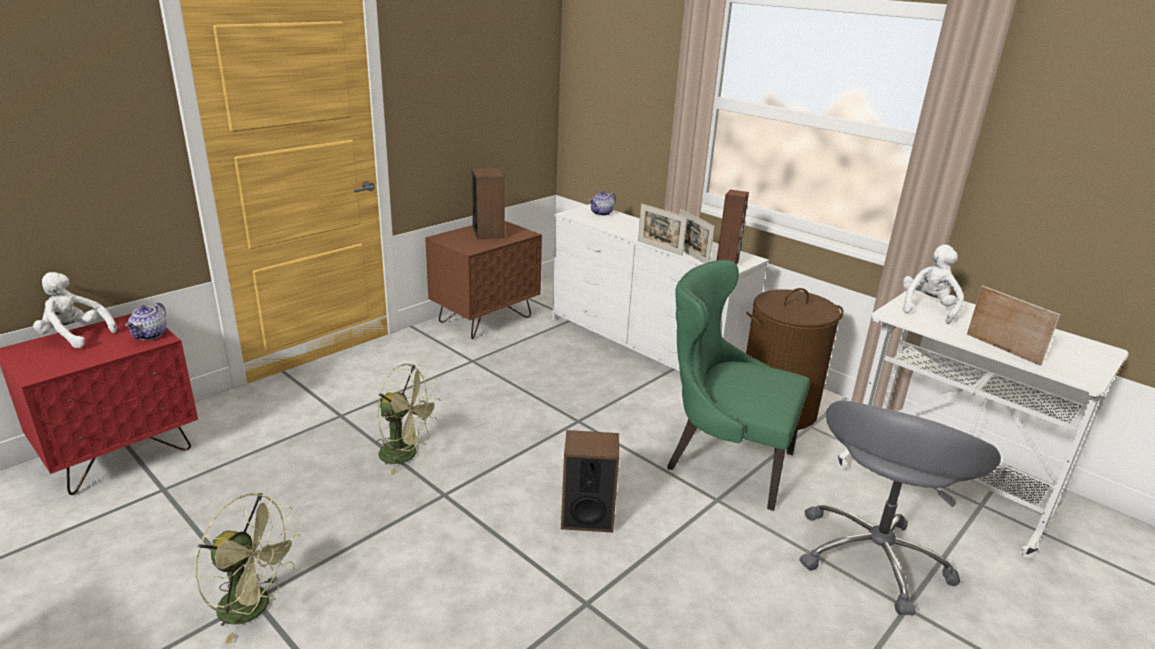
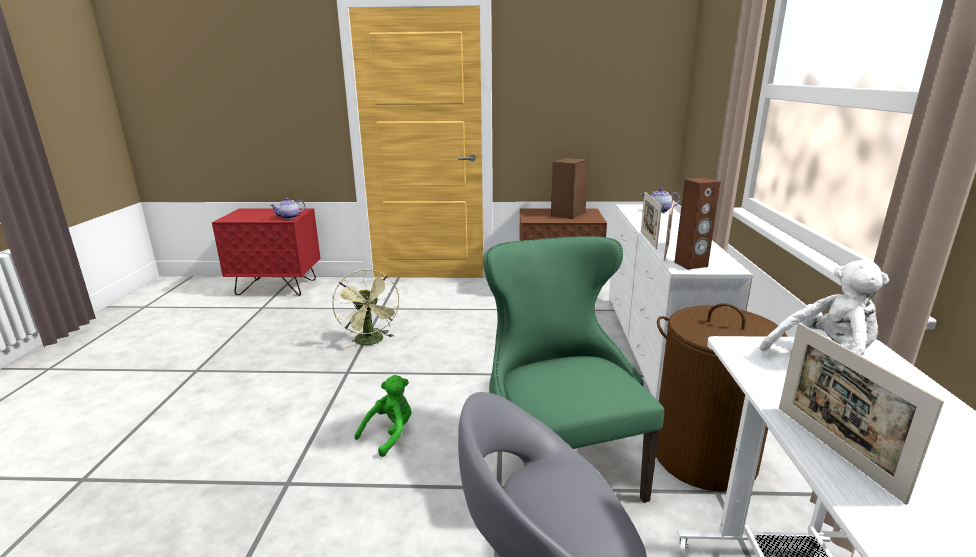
camera: 50 degrees right, 5 degrees down
white plush toy [33,272,117,348] -> none
green fan [195,493,300,644] -> none
speaker [561,430,619,533] -> green plush toy [355,375,411,457]
picture frame [967,286,1060,366] -> picture frame turned 150 degrees clockwise [779,323,944,505]

